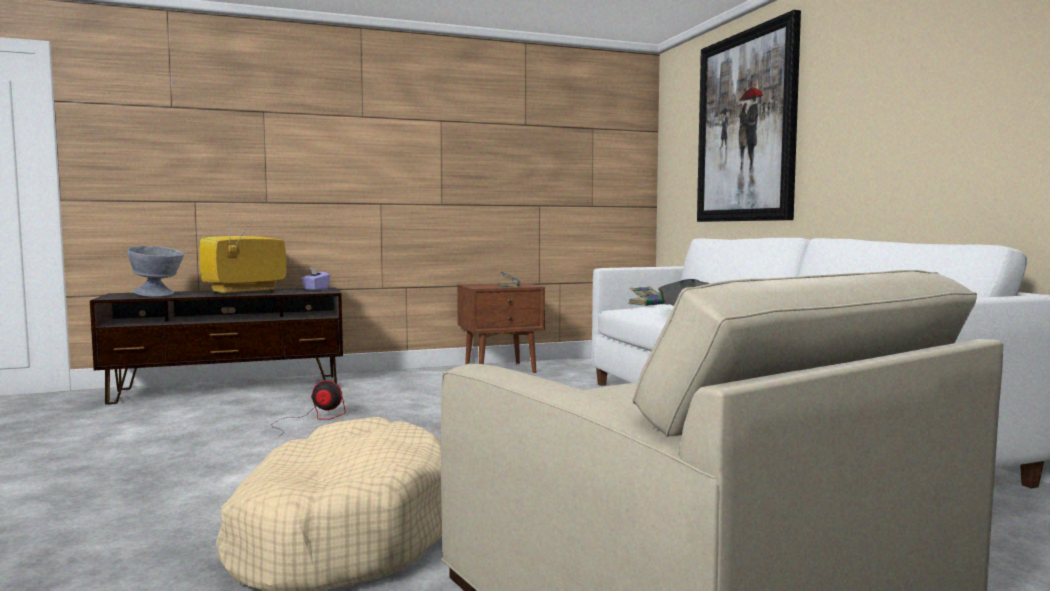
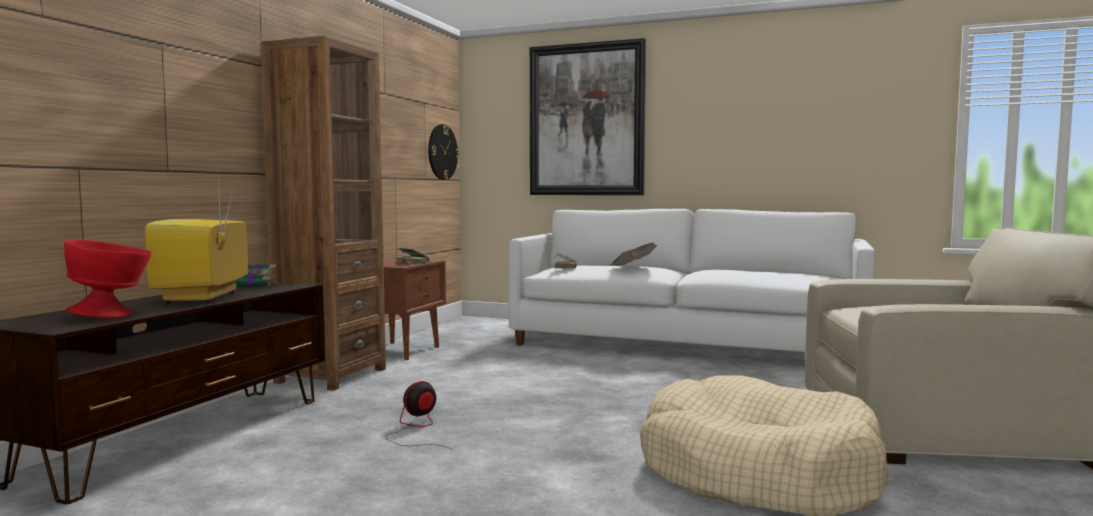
camera: 50 degrees left, 0 degrees up
grey bowl [127,246,184,297] -> red bowl [64,239,152,318]
purple tissue box [301,267,330,290] -> book [236,264,278,287]
none -> brown bookcase [261,36,386,391]
none -> wall clock [428,124,459,180]

